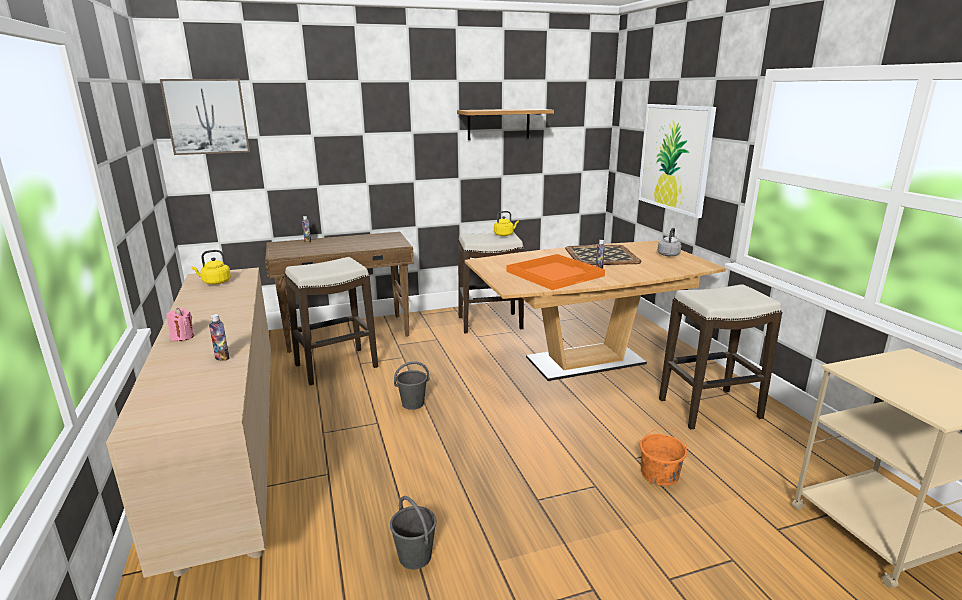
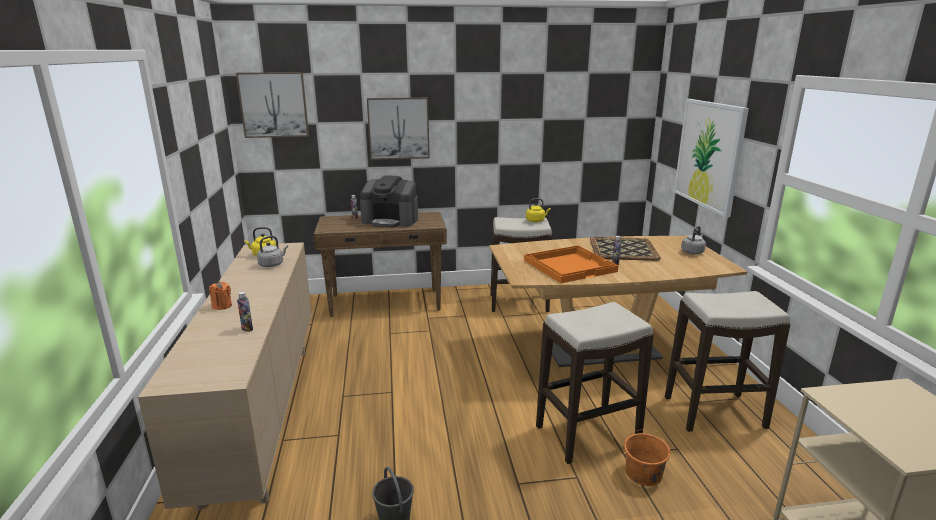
camera: 10 degrees right, 0 degrees up
pink candle [166,308,194,341] -> orange candle [209,281,232,310]
stool [285,257,378,385] -> stool moved to [536,302,654,464]
grey bucket [394,361,429,410] -> none
shelf [457,109,554,140] -> none
none -> grey kettle [257,236,288,267]
none -> coffee machine [360,175,418,227]
none -> picture [367,97,430,160]

